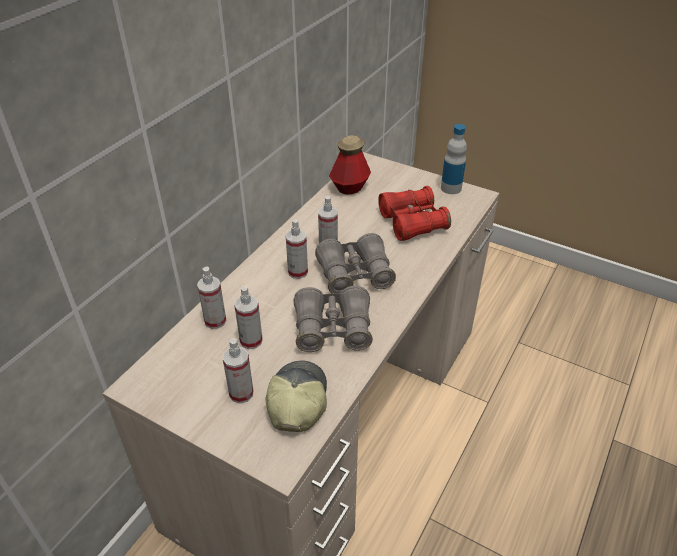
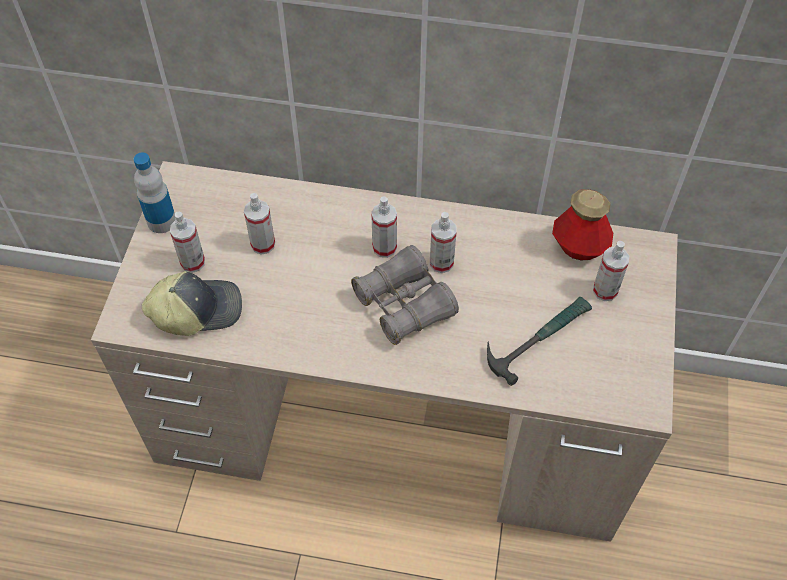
camera: 70 degrees right, 15 degrees up
spray bottle [197,267,227,329] -> spray bottle moved to [593,241,629,301]
grey binoculars [293,286,373,352] -> none
red binoculars [378,186,451,241] -> hammer [487,297,592,386]
bottle [441,124,467,194] -> bottle moved to [134,152,176,233]

